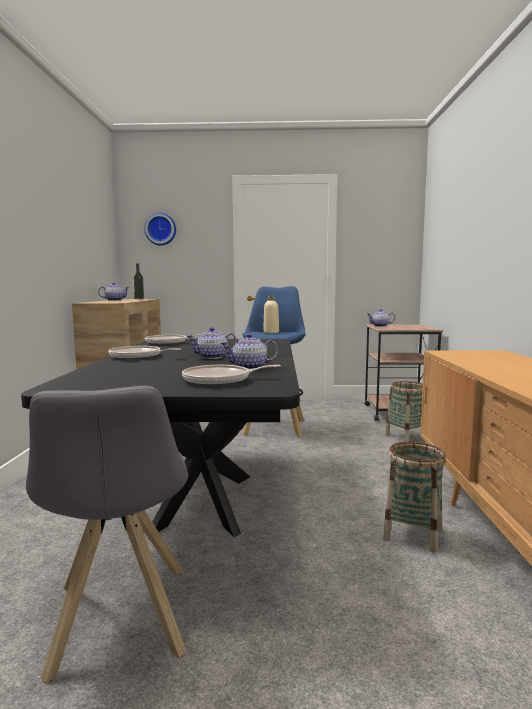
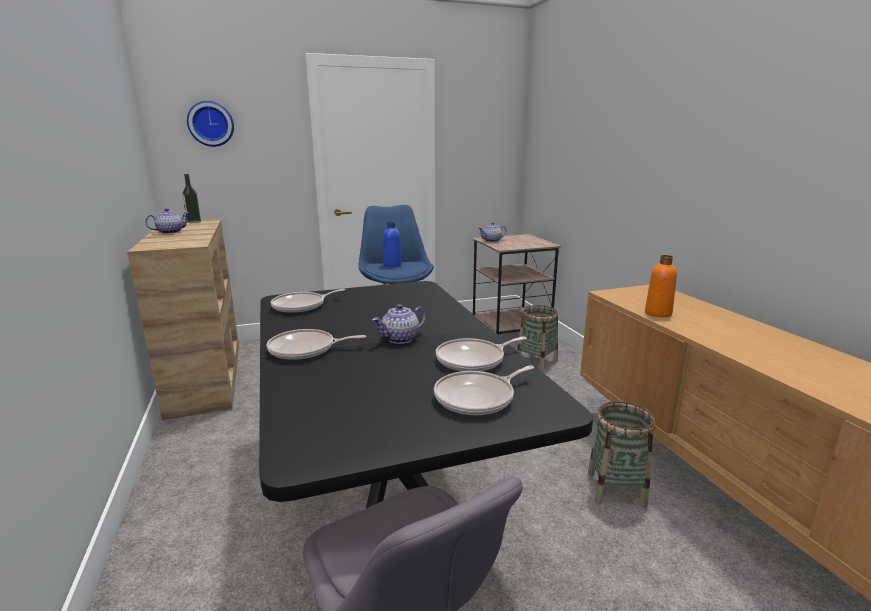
camera: 20 degrees left, 10 degrees up
teapot [221,333,278,369] -> frying pan [436,337,527,371]
beige bottle [263,296,279,333] -> blue bottle [383,222,402,267]
none -> orange bottle [645,255,677,317]

